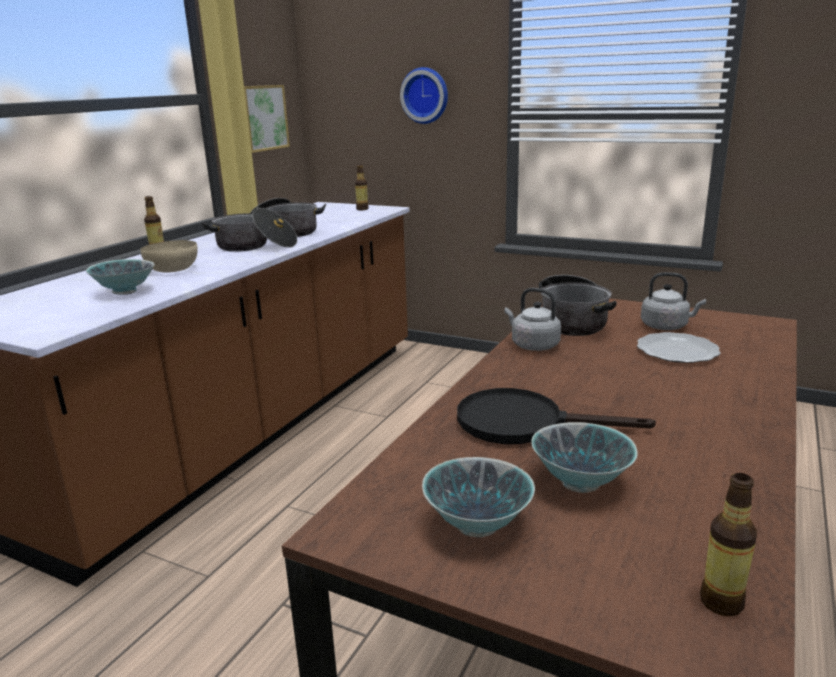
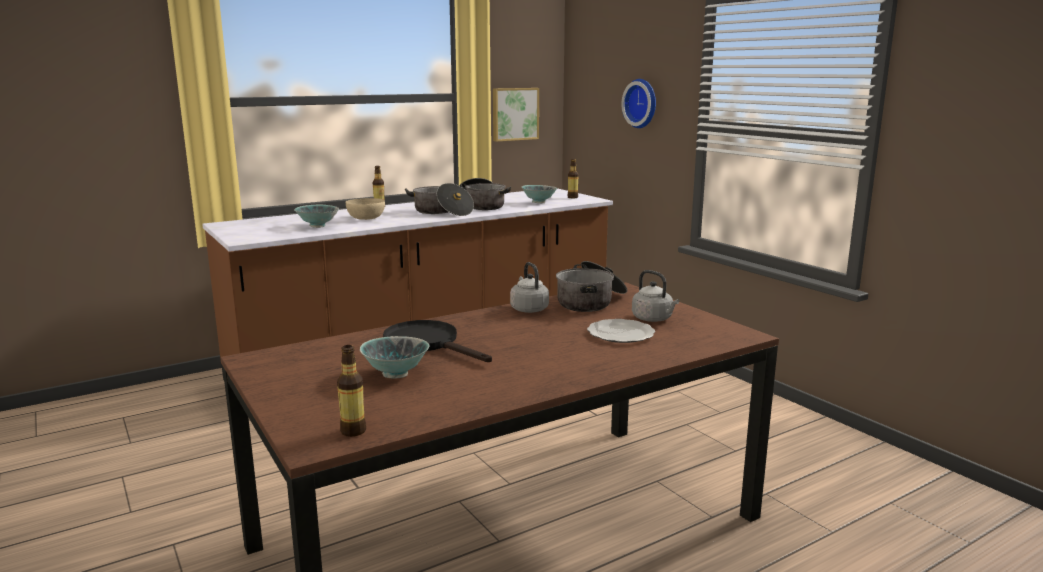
camera: 30 degrees right, 5 degrees down
bowl [422,457,535,537] -> bowl moved to [521,185,557,203]

